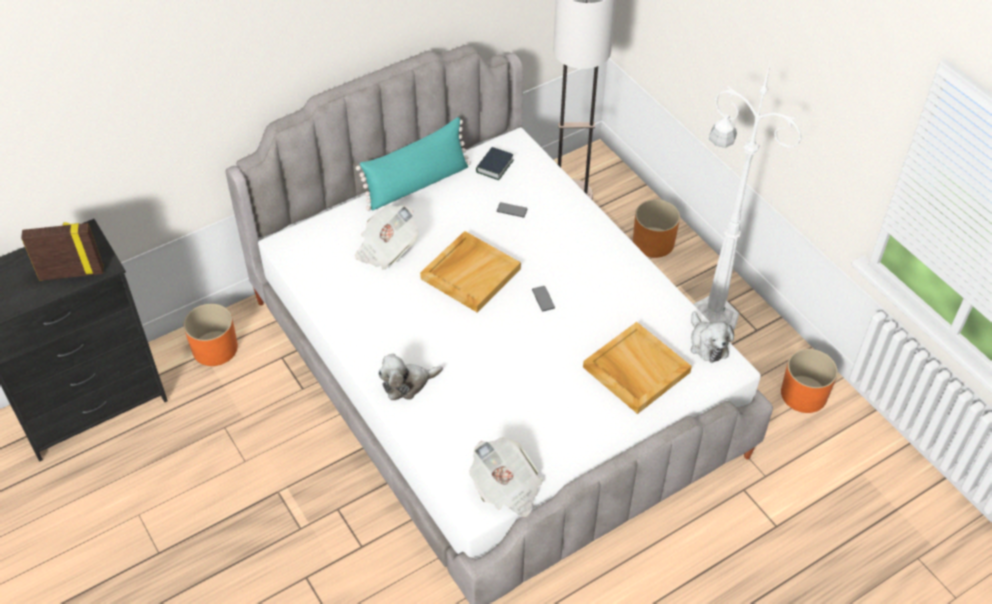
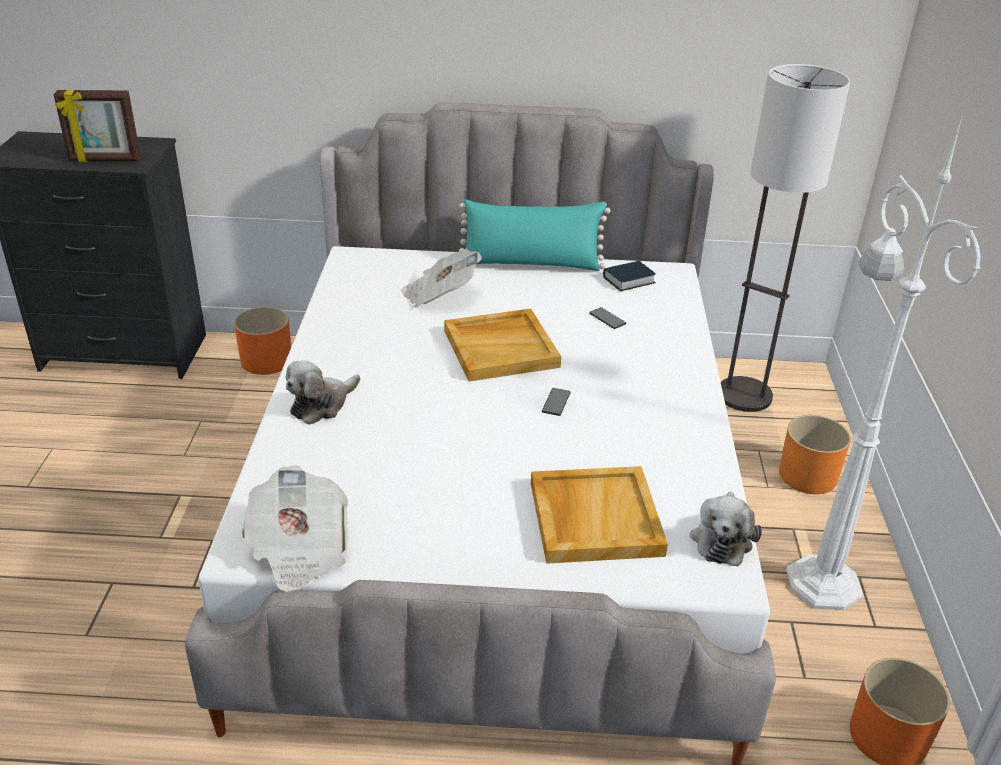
camera: 35 degrees right, 15 degrees down
picture frame [21,222,103,281] -> picture frame turned 150 degrees clockwise [53,90,141,162]
plush toy [378,354,443,400] -> plush toy turned 60 degrees counterclockwise [286,360,360,425]

